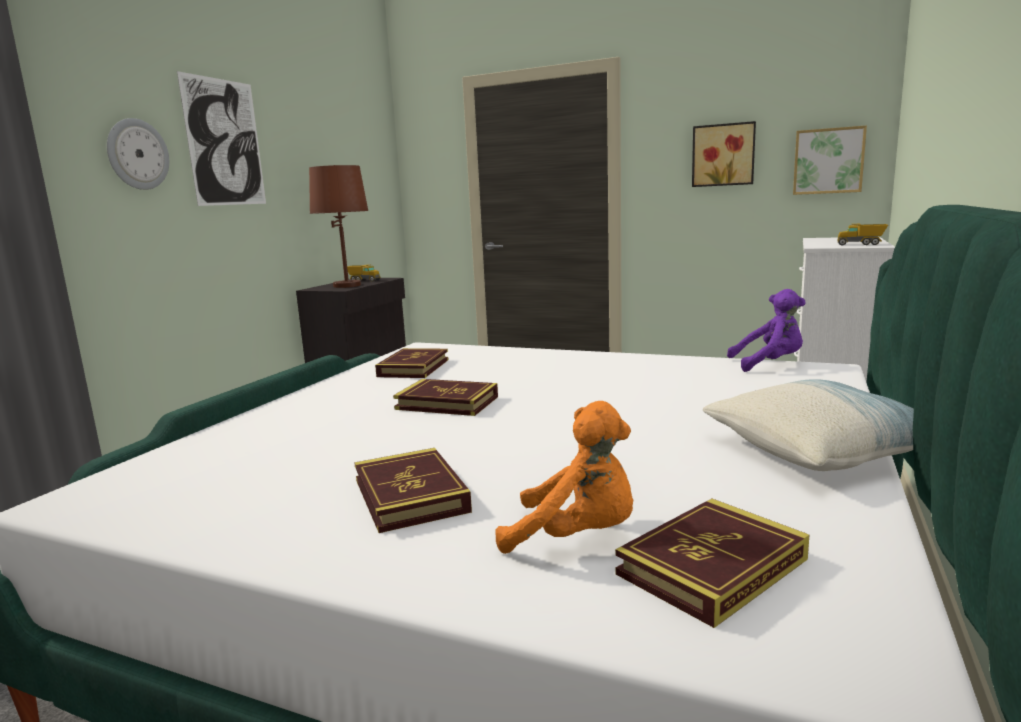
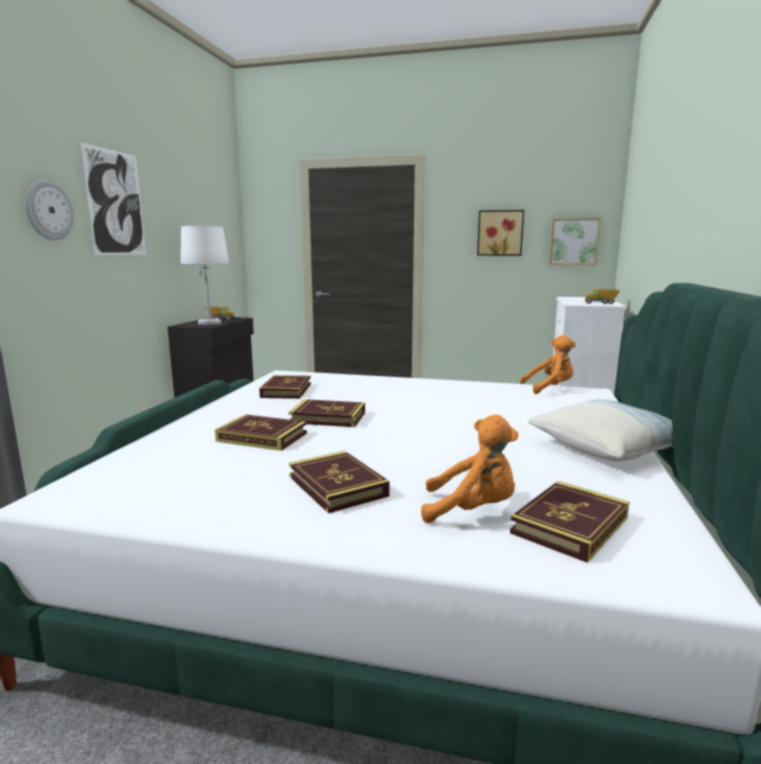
camera: 10 degrees left, 0 degrees up
brown table lamp [309,165,368,288] -> white table lamp [181,225,229,325]
purple plush toy [727,289,806,372] -> orange plush toy [520,335,576,394]
none -> book [215,414,307,451]

